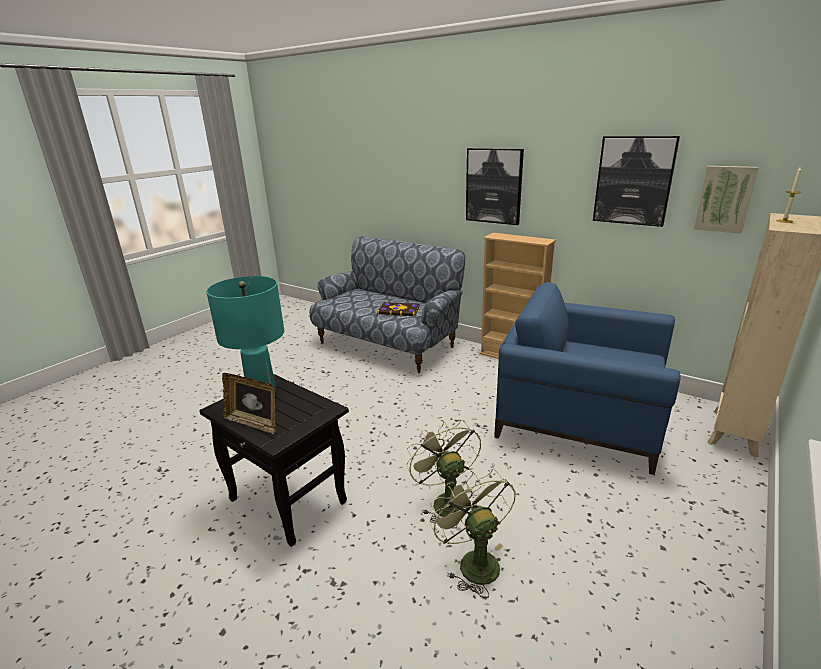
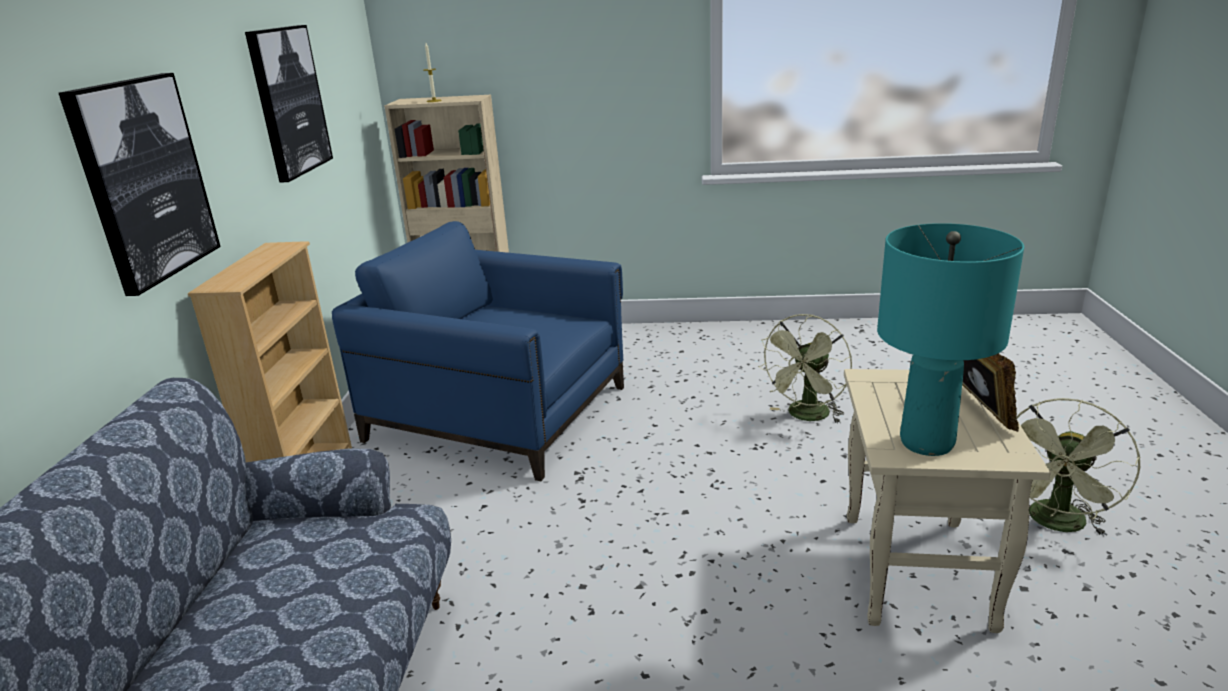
camera: 120 degrees left, 0 degrees up
black side table [199,374,349,547] -> beige side table [844,369,1051,633]
book [377,302,420,316] -> none
green fan [407,420,481,528] -> green fan moved to [1016,398,1141,536]
blue armchair [494,282,681,475] -> blue armchair turned 120 degrees clockwise [332,221,624,481]
picture [694,166,758,234] -> none

